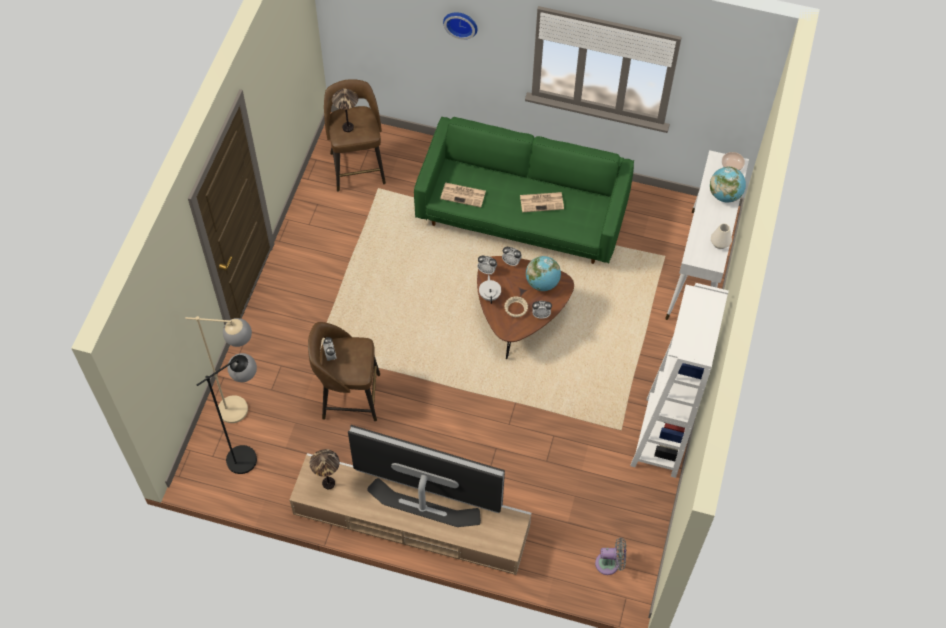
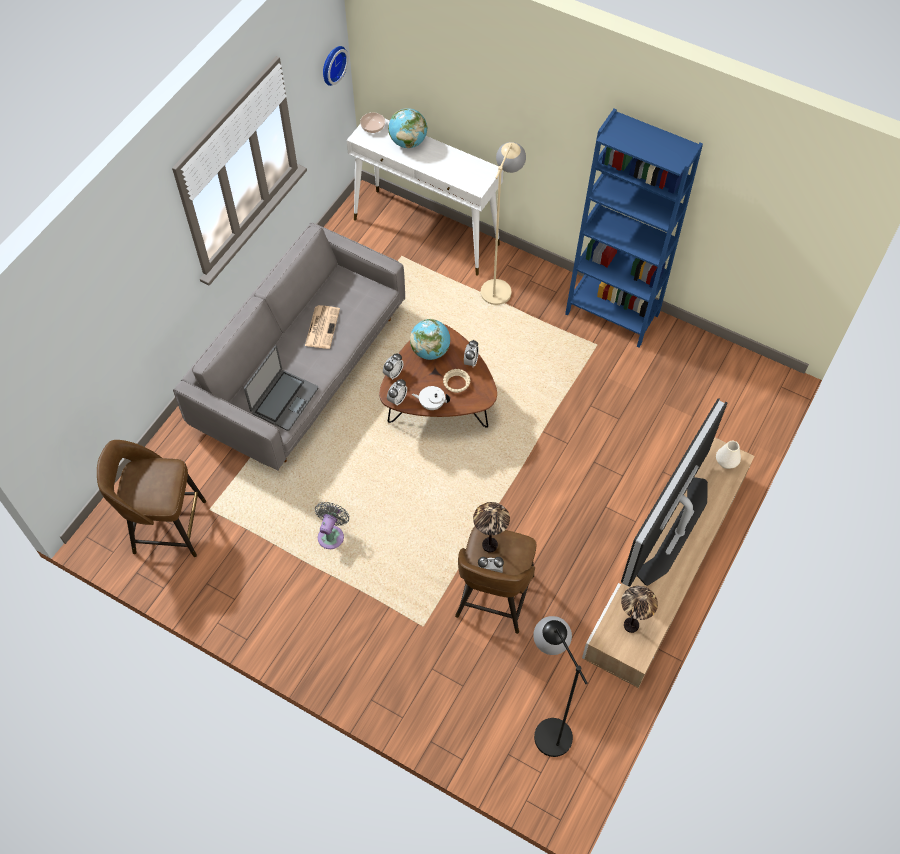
camera: 75 degrees left, 0 degrees up
beige floor lamp [185,316,252,423] -> beige floor lamp moved to [481,142,526,305]
table lamp [332,88,358,132] -> table lamp moved to [473,502,510,552]
green sofa [414,117,634,264] -> grey sofa [173,223,405,471]
newspaper [440,183,486,207] -> laptop [244,345,318,431]
wall clock [443,13,477,40] -> wall clock moved to [323,46,349,86]
grey fan [595,538,626,575] -> grey fan moved to [315,502,349,549]
white bookcase [630,283,729,478] -> blue bookcase [565,108,703,347]
white vase [711,223,732,249] -> white vase moved to [716,441,741,469]

